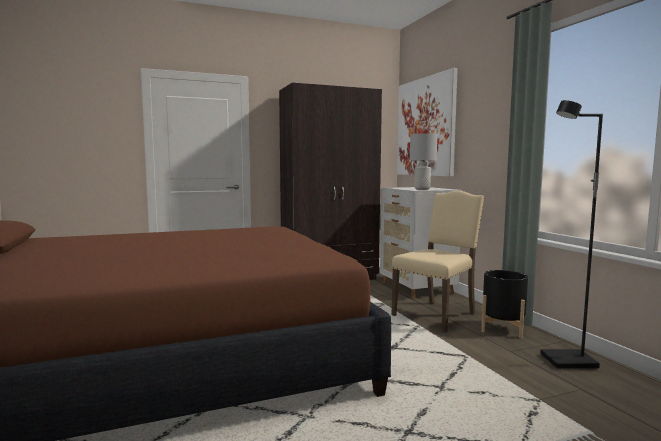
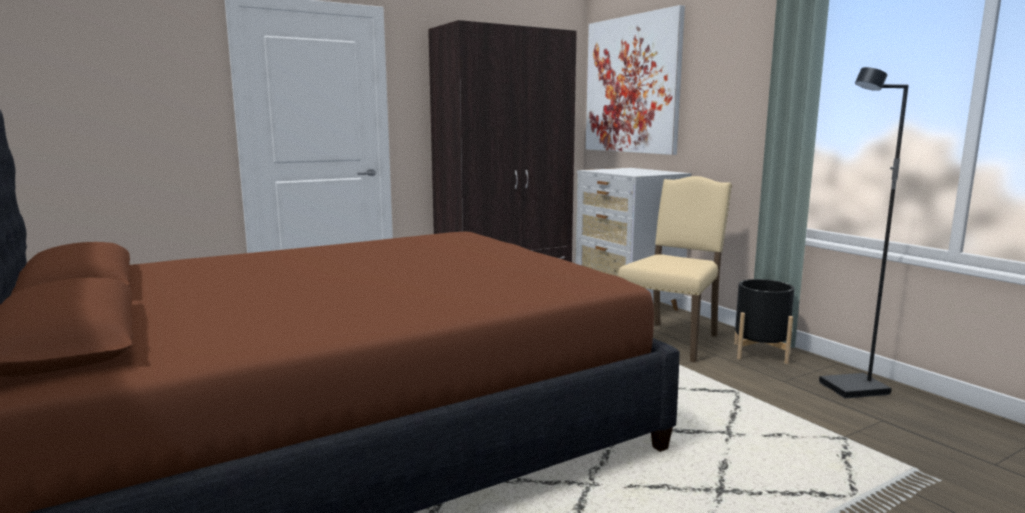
camera: 10 degrees left, 5 degrees up
grey table lamp [410,133,437,190] -> none

